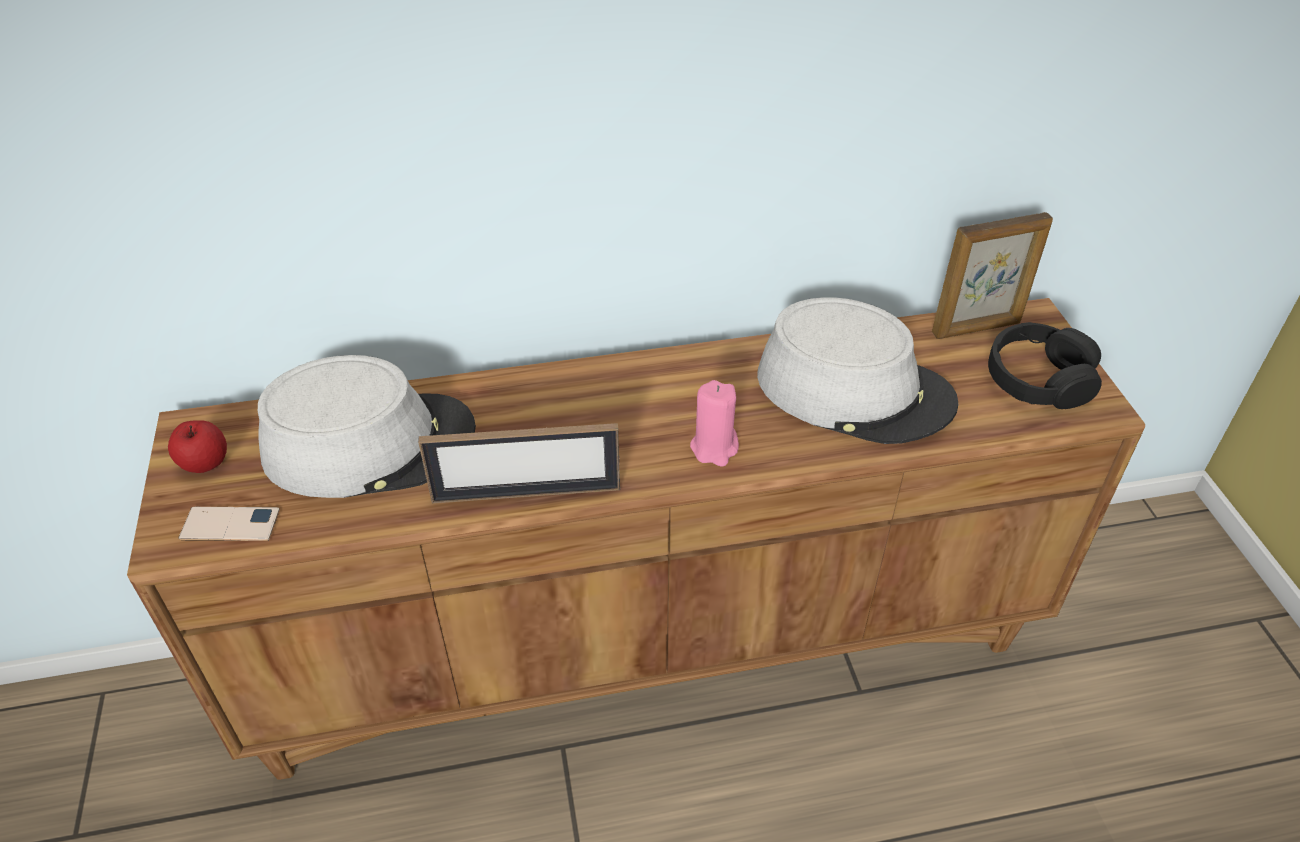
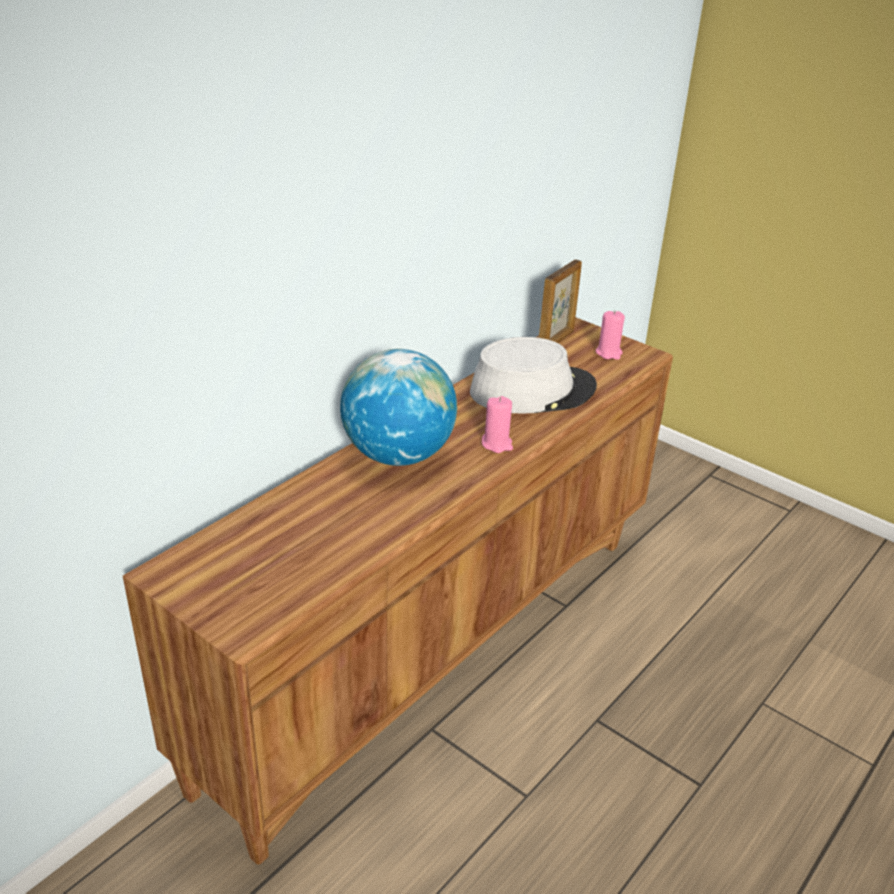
camera: 40 degrees left, 10 degrees down
apple [168,420,227,473] -> none
phone [178,507,280,541] -> none
grey hat [258,355,476,498] -> none
picture frame [418,423,620,504] -> none
black headphones [988,322,1102,409] -> pink candle [596,311,625,360]
none -> globe [340,349,457,466]

